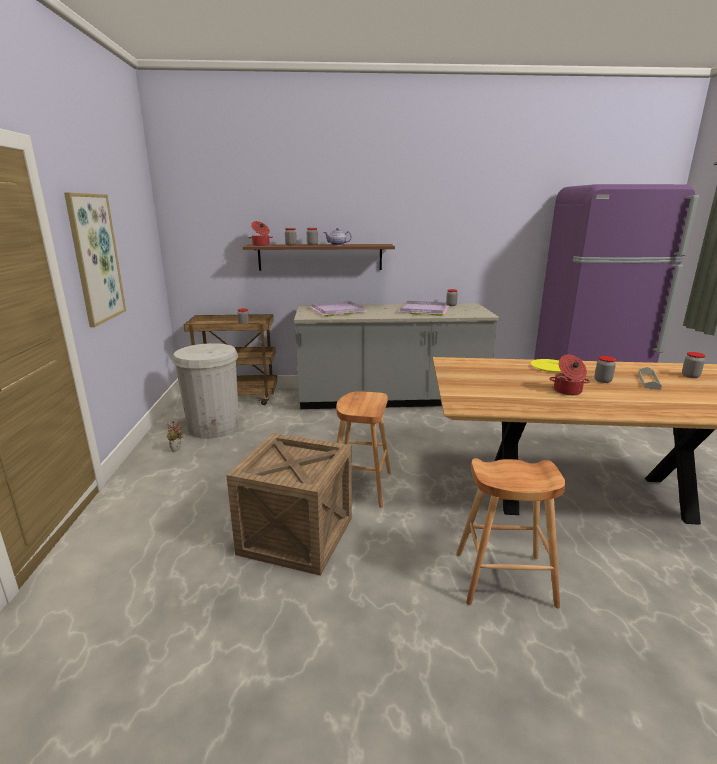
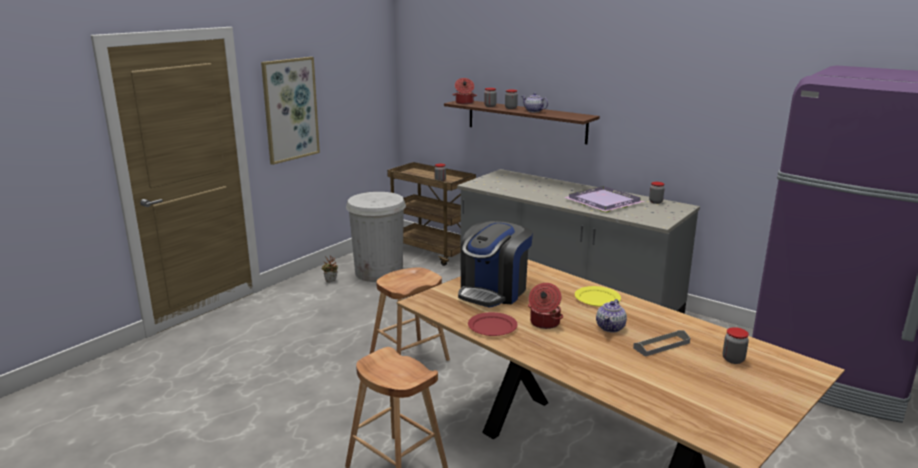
camera: 40 degrees right, 0 degrees up
crate [226,433,352,576] -> none
purple tray [309,301,367,317] -> none
jar [594,356,616,383] -> teapot [596,299,627,332]
none -> coffee machine [458,221,533,307]
none -> red plate [468,312,518,336]

